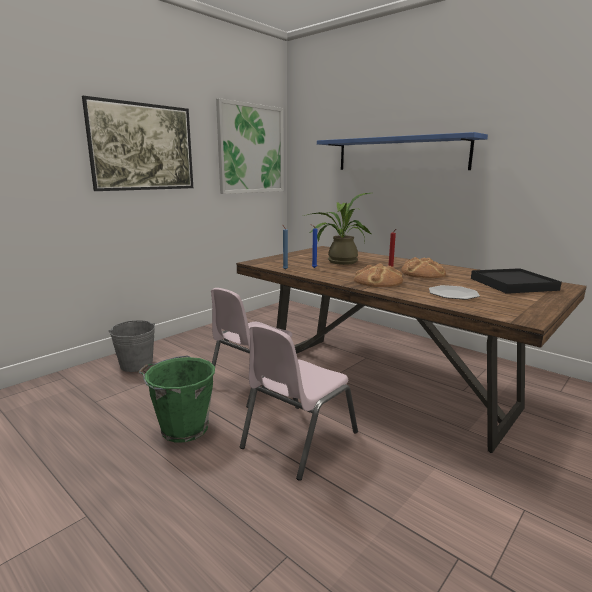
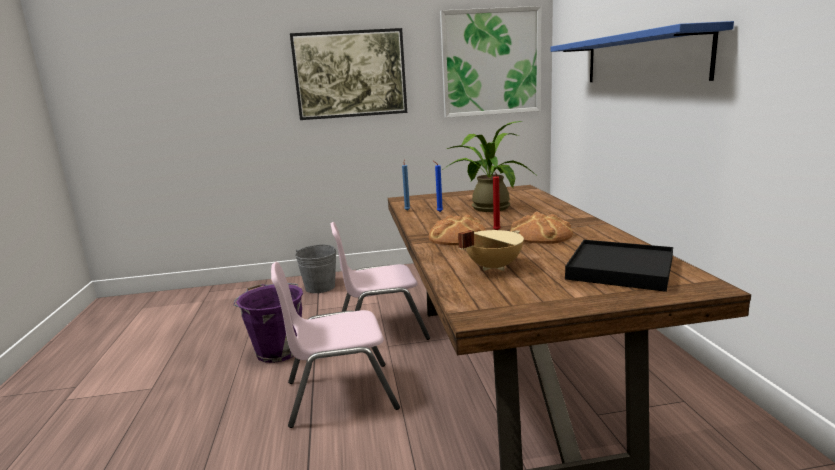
camera: 40 degrees right, 0 degrees up
green bucket [138,356,215,442] -> purple bucket [233,283,303,363]
plate [429,285,480,300] -> beige cooking pot [458,230,524,271]

